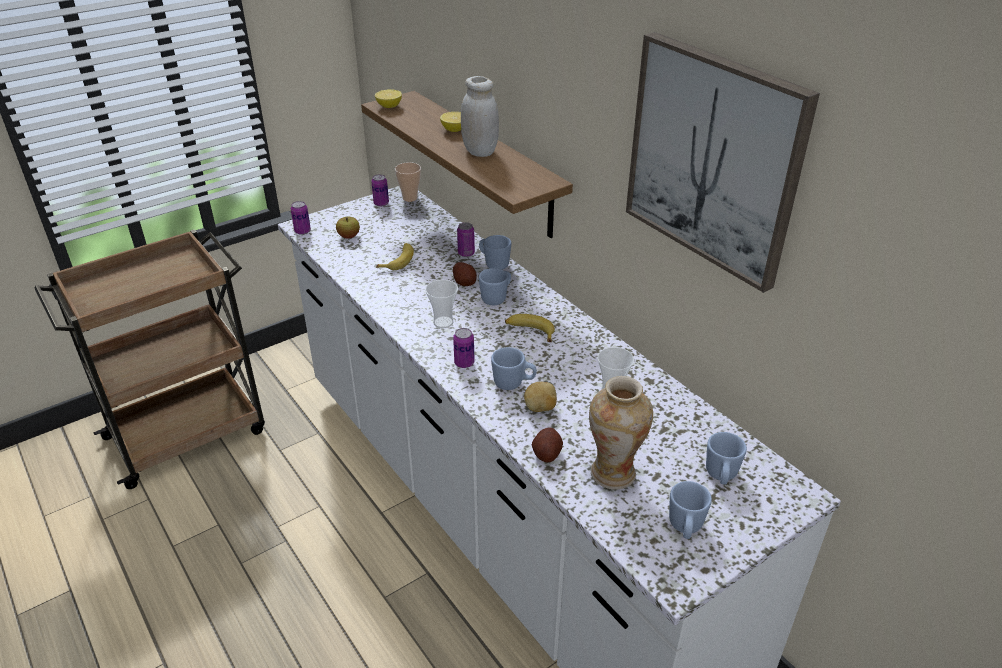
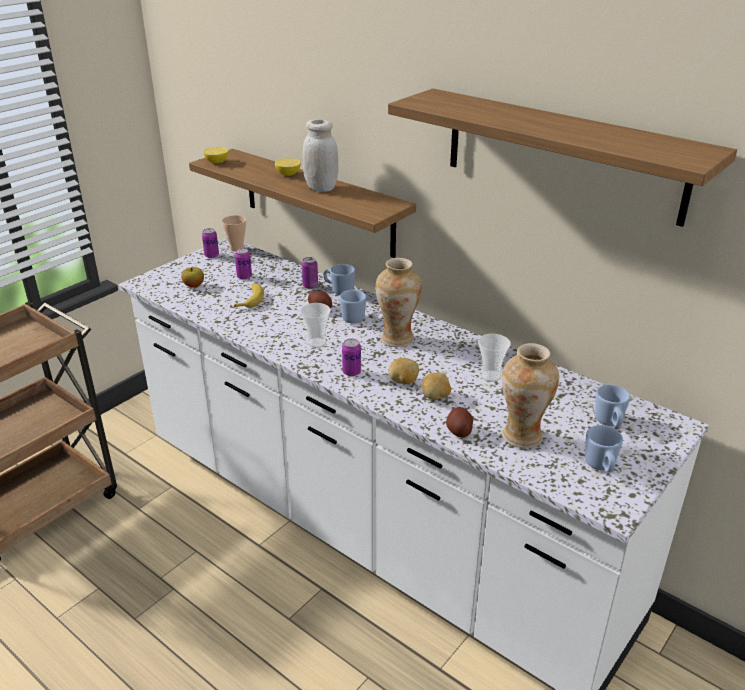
camera: 15 degrees left, 5 degrees down
can [291,201,311,235] -> can moved to [235,248,252,280]
blue mug [491,347,537,390] -> potato [389,358,419,384]
banana [505,314,555,342] -> vase [375,258,422,347]
picture [626,32,820,293] -> shelf [388,89,737,227]

